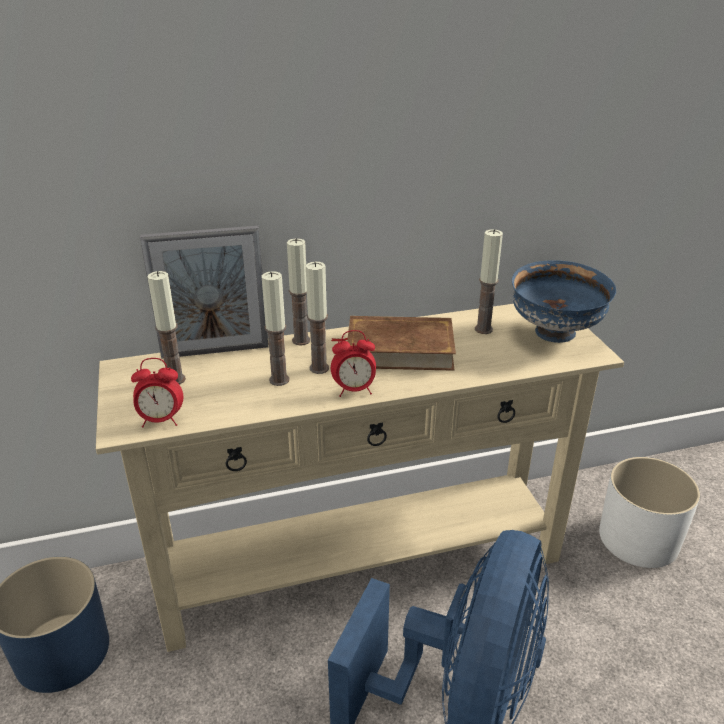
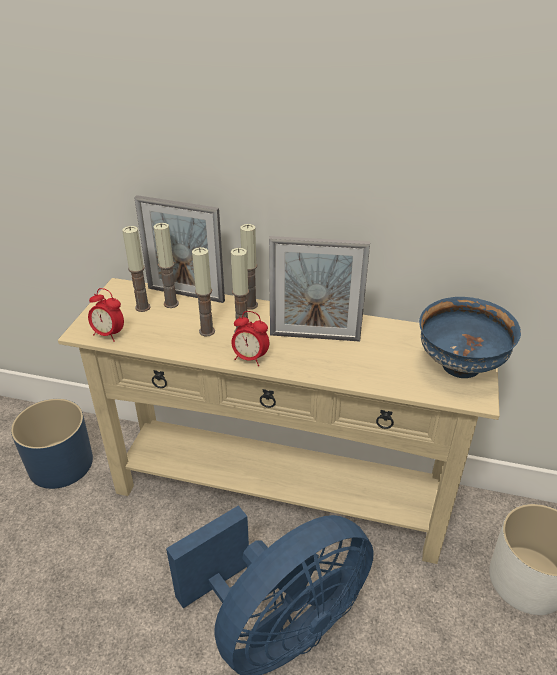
camera: 30 degrees right, 5 degrees up
brown book [330,316,456,371] -> picture frame [269,236,370,341]
candle [475,229,503,334] -> candle moved to [154,223,179,308]

